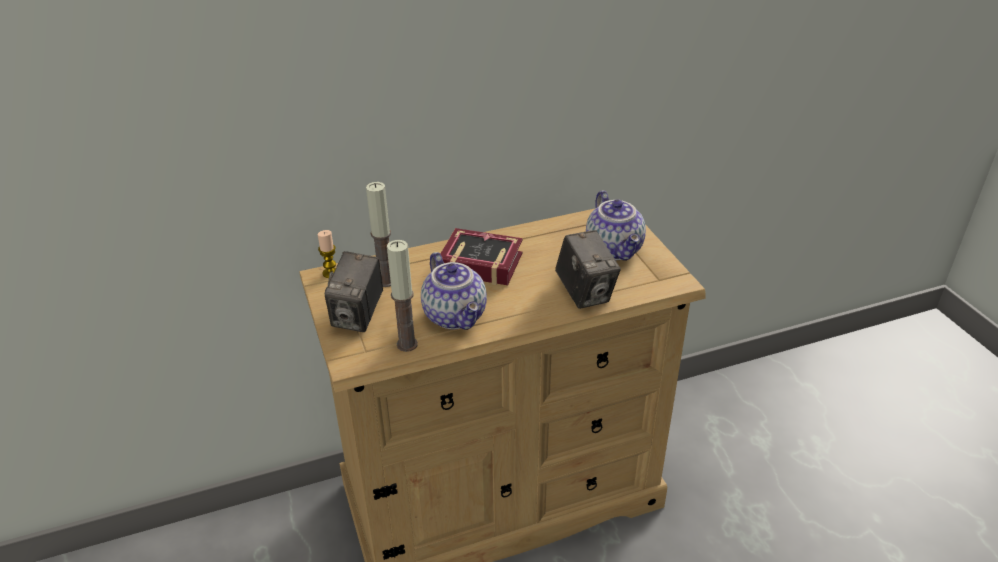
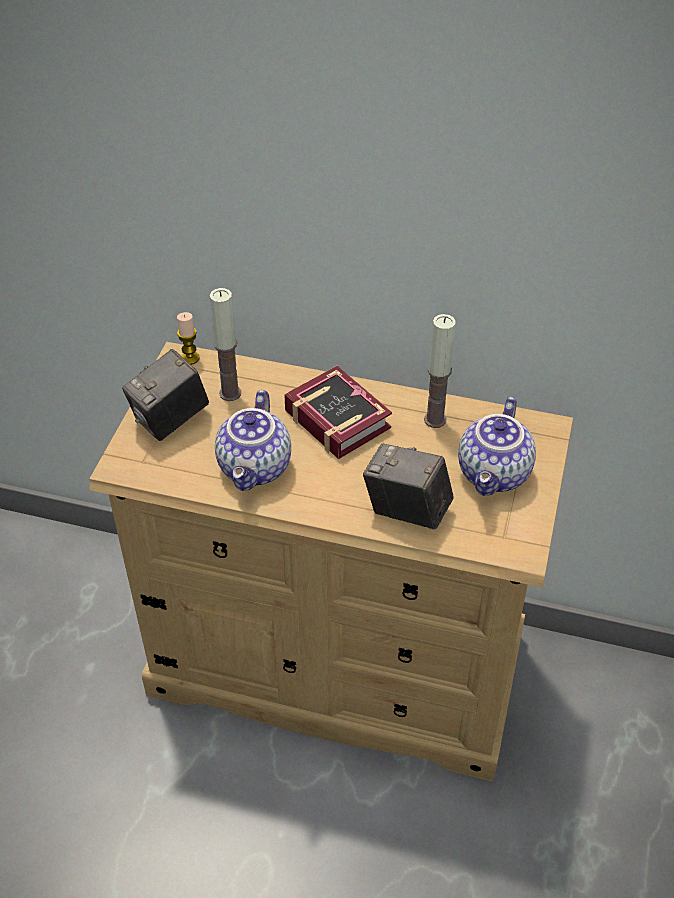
camera: 35 degrees right, 10 degrees up
candle [387,240,418,352] -> candle moved to [424,314,456,428]
camera [555,230,621,309] -> camera turned 105 degrees clockwise [363,443,454,530]

